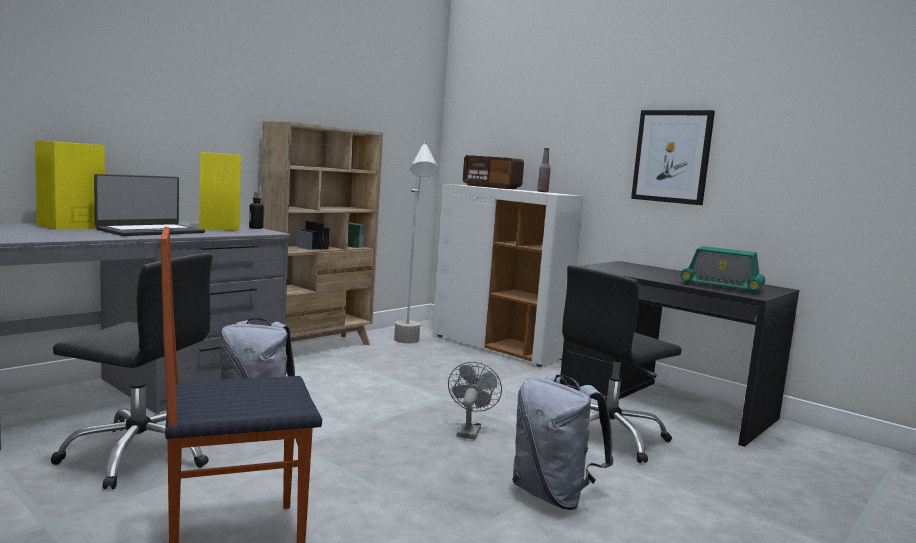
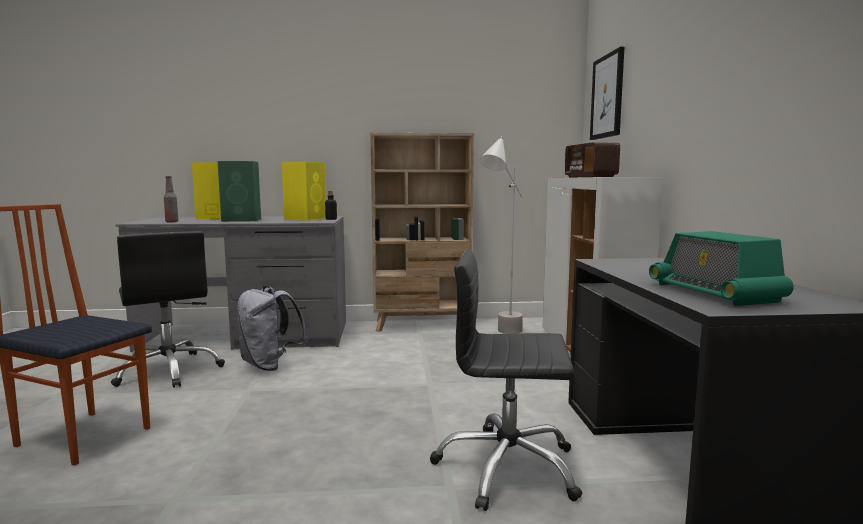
camera: 45 degrees right, 0 degrees up
laptop [94,174,205,236] -> green speaker [218,161,261,222]
grey fan [448,362,502,439] -> none
grey backpack [512,375,614,510] -> none
bottle [537,148,551,192] -> bottle moved to [164,176,178,223]
picture [631,110,715,205] -> picture moved to [590,47,624,140]

